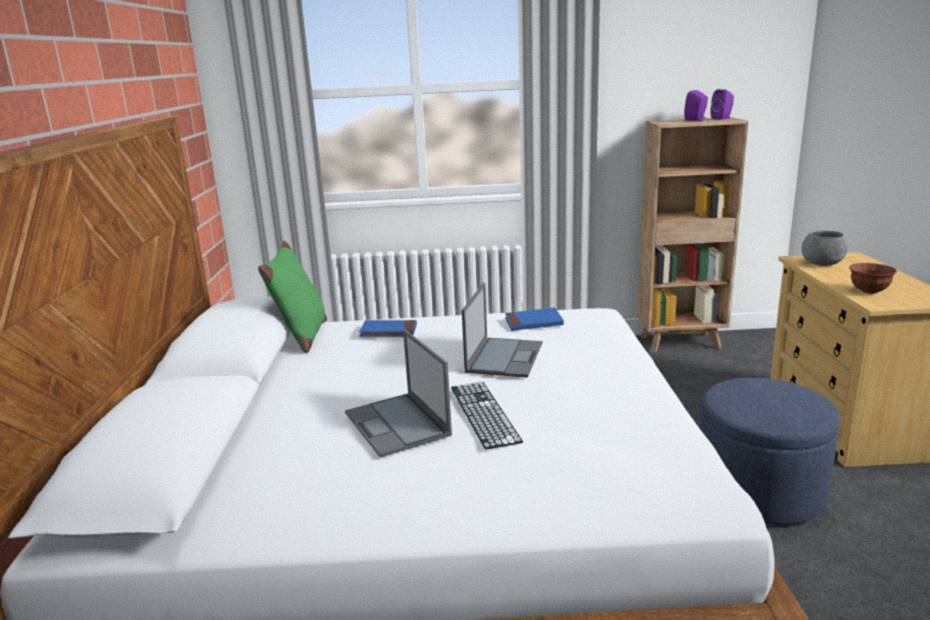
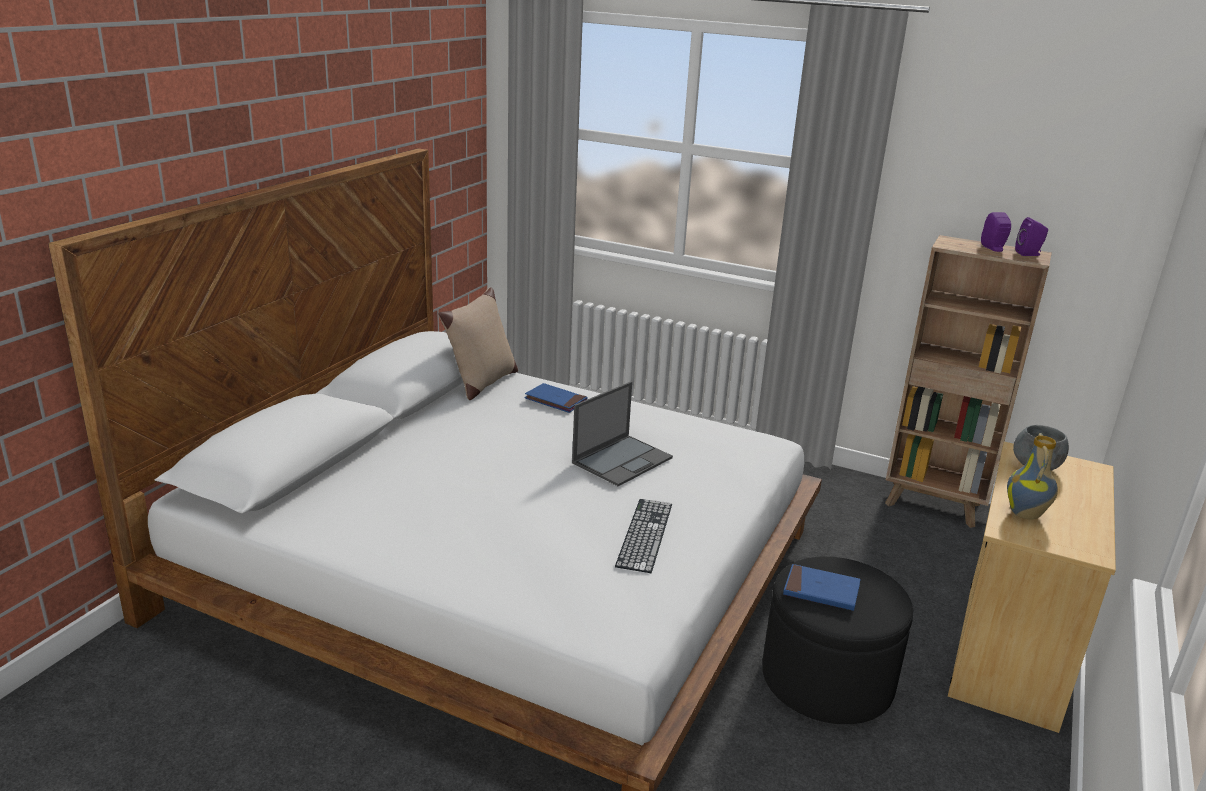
camera: 25 degrees right, 5 degrees up
green pillow [258,241,327,353] -> beige pillow [438,287,518,400]
laptop [345,329,452,458] -> none
keyboard [451,382,523,450] -> keyboard moved to [615,499,672,573]
blue book [505,308,564,331] -> blue book moved to [783,564,861,611]
blue ottoman [700,378,840,525] -> black ottoman [762,557,913,724]
brown bowl [850,263,897,294] -> vase [1007,433,1058,520]

